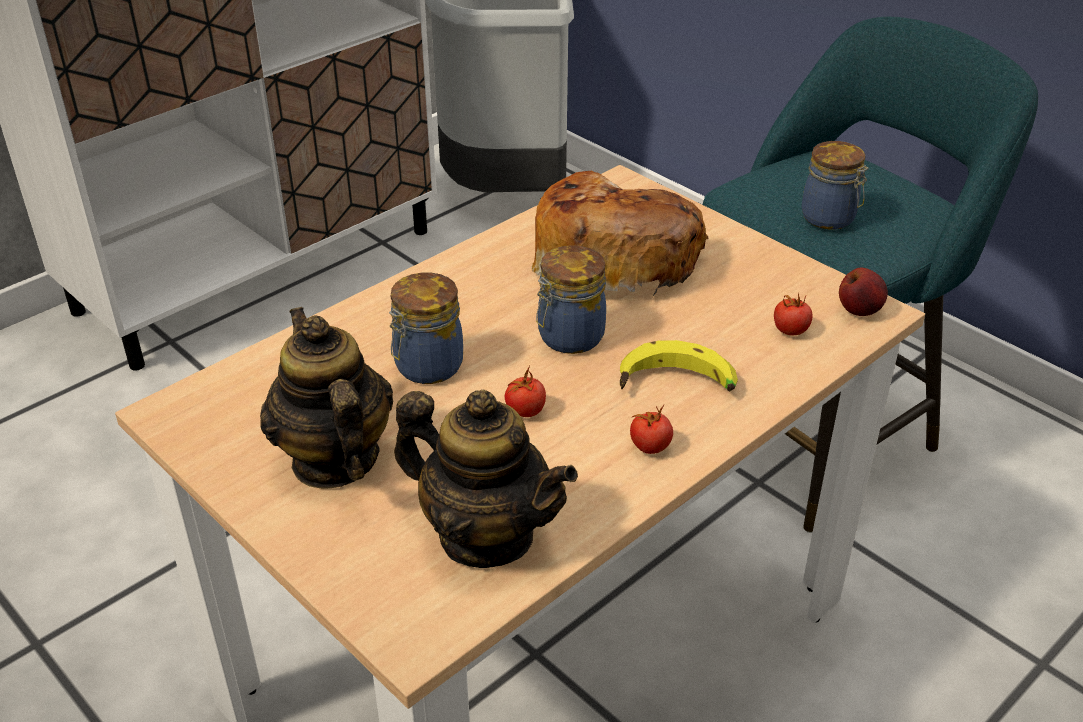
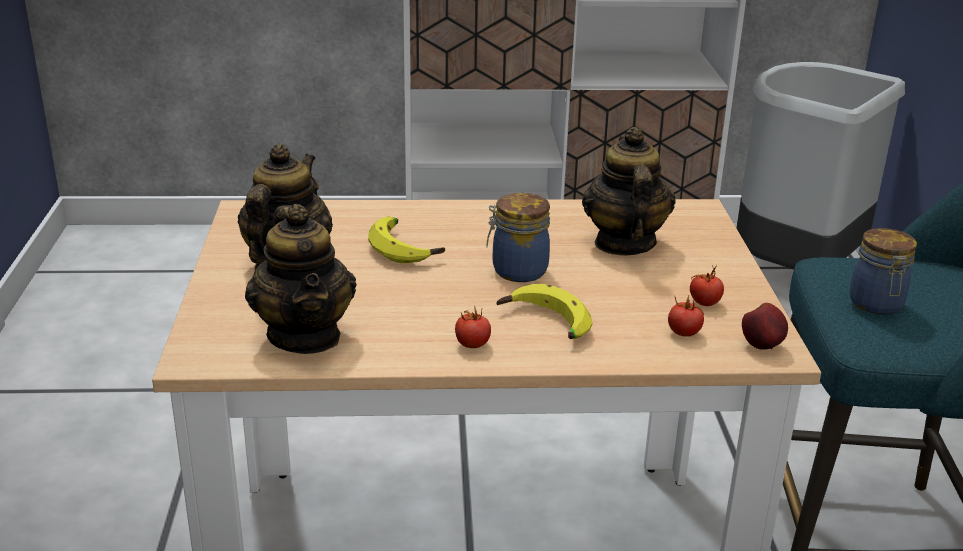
camera: 40 degrees right, 10 degrees down
jar [389,273,463,384] -> banana [368,216,445,263]
tomato [505,365,546,417] -> tomato moved to [690,265,724,306]
bread [531,171,709,296] -> teapot [582,127,676,256]

